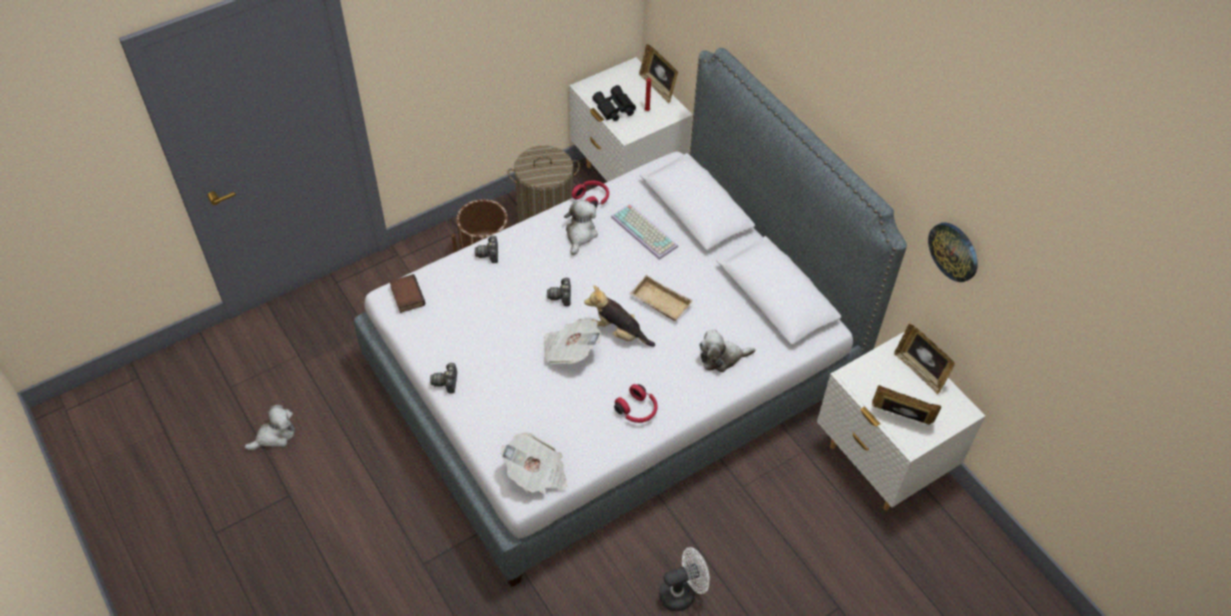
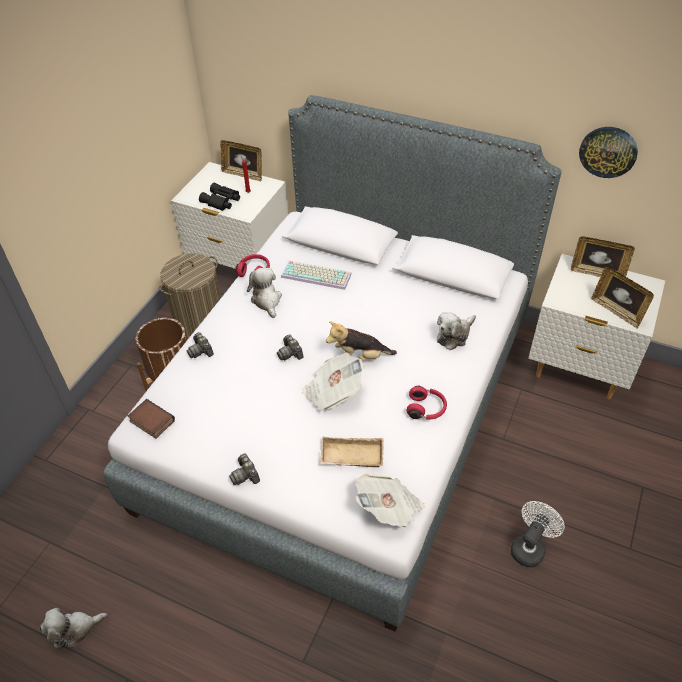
camera: 30 degrees left, 5 degrees down
plush toy [244,405,295,451] -> plush toy turned 135 degrees counterclockwise [40,608,108,649]
beige tray [630,275,693,321] -> beige tray moved to [320,437,384,467]
picture frame [872,385,941,425] -> picture frame turned 120 degrees counterclockwise [591,267,654,329]

